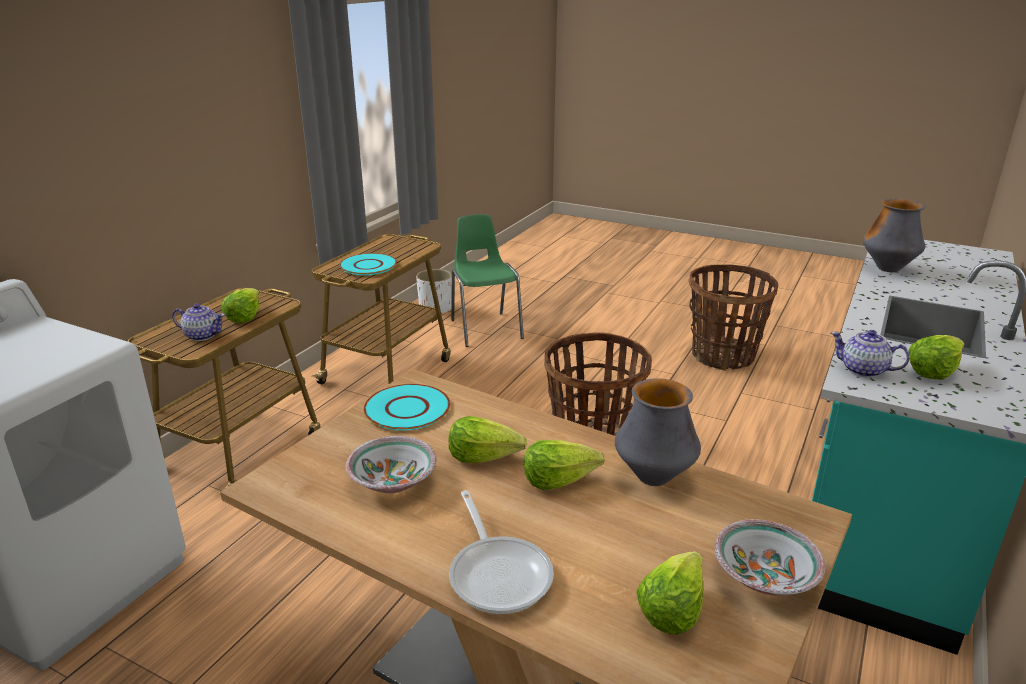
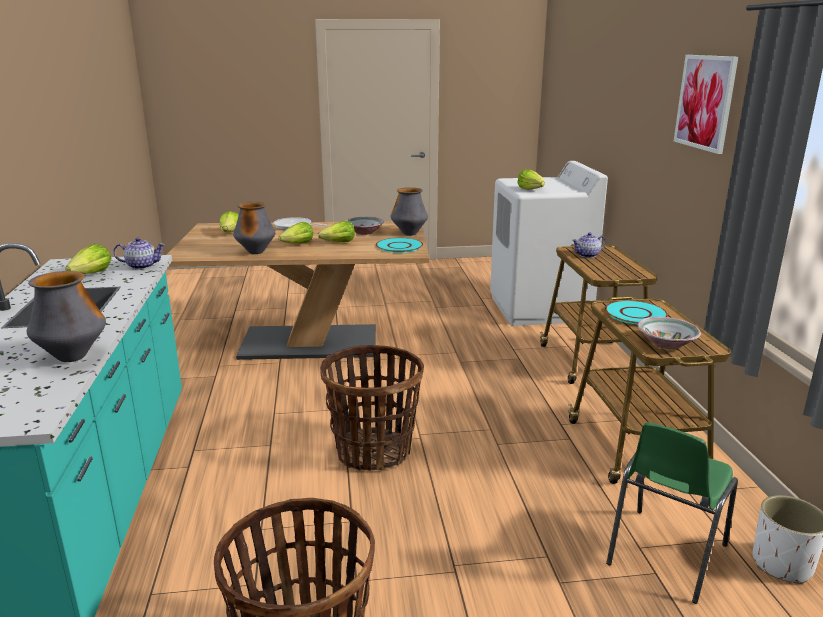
camera: 145 degrees right, 5 degrees down
lettuce [221,288,259,323] -> lettuce moved to [517,169,545,190]
green chair [451,214,524,347] -> green chair turned 90 degrees clockwise [606,422,738,604]
bowl [715,519,825,595] -> bowl moved to [637,317,701,349]
none -> vase [391,187,428,236]
none -> picture [674,55,738,154]

